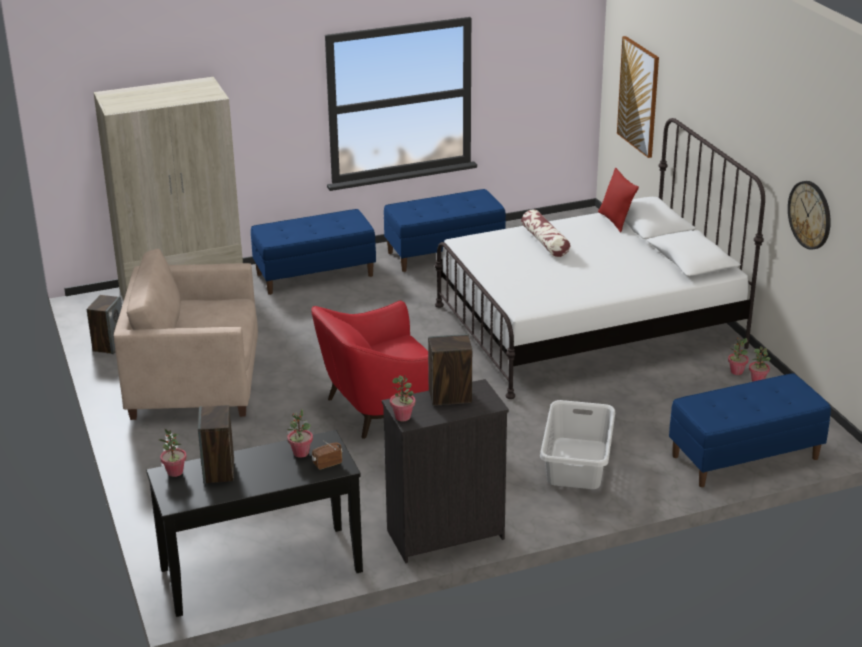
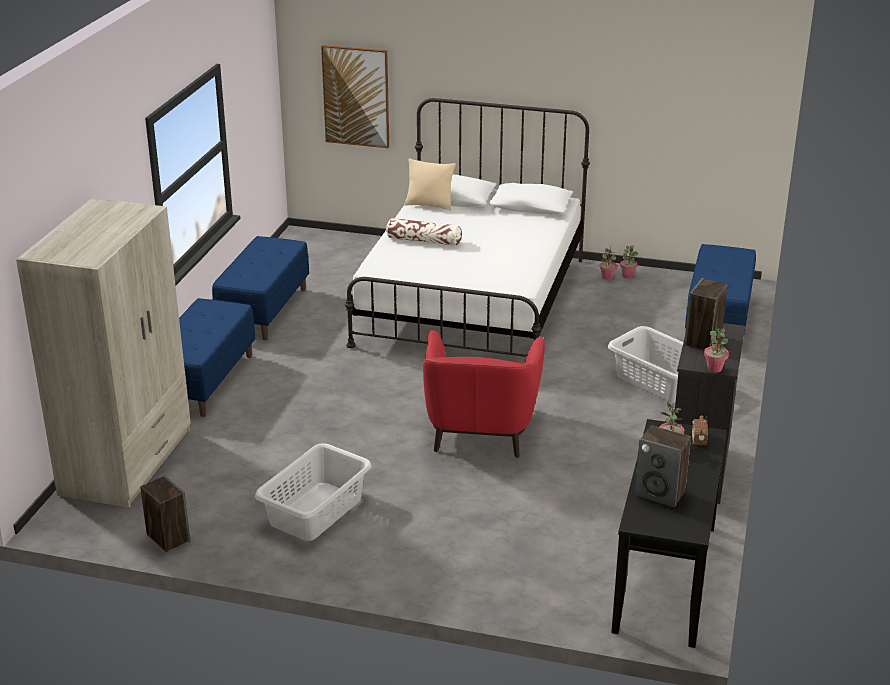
camera: 55 degrees left, 0 degrees up
beige armchair [114,249,258,420] -> grey laundry basket [255,443,372,541]
potted plant [159,429,187,477] -> none
red pillow [598,167,639,232] -> beige pillow [405,159,456,211]
wall clock [788,181,831,250] -> none

